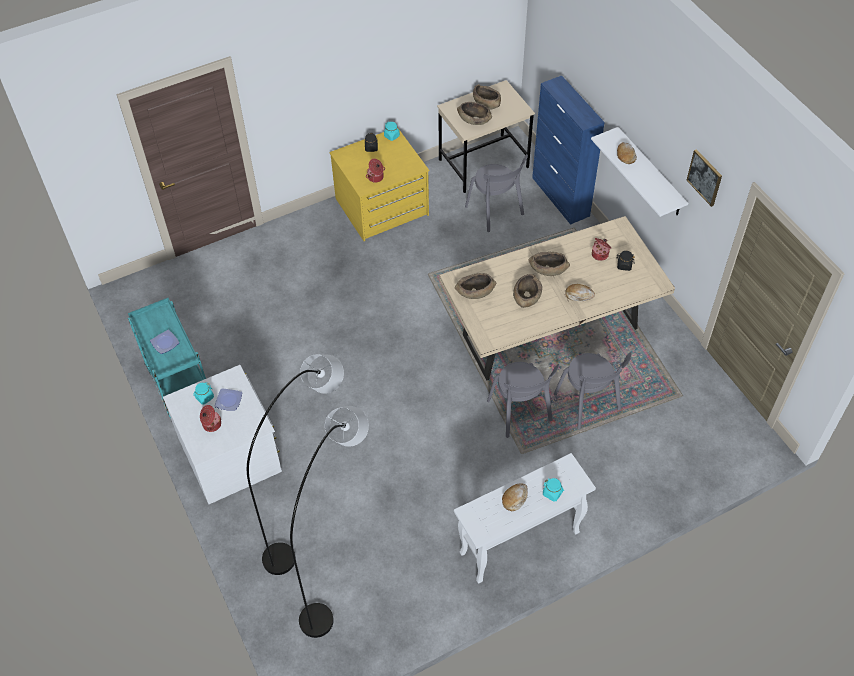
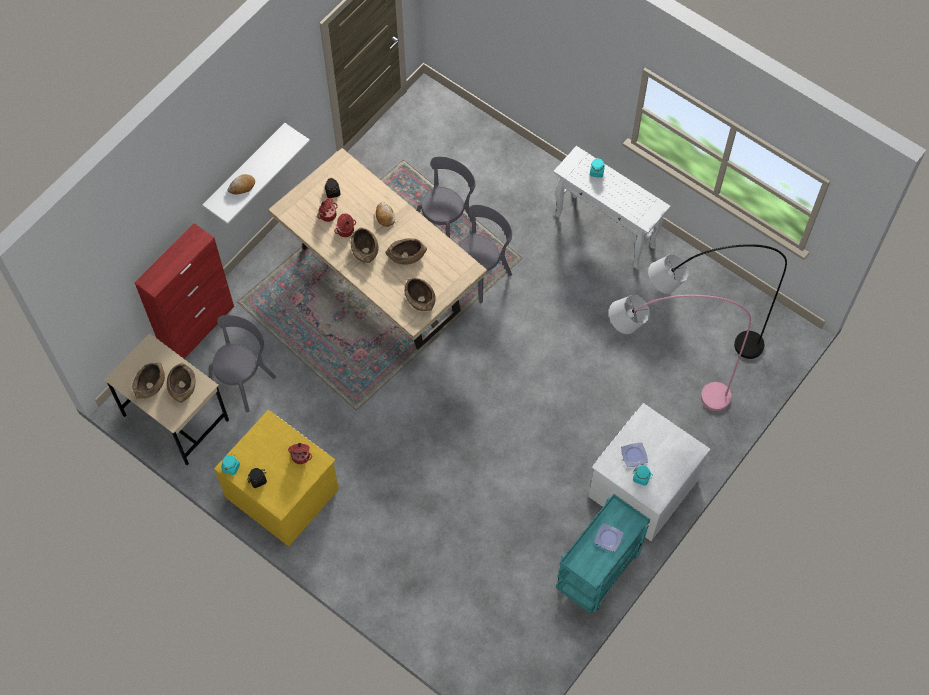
camera: 115 degrees left, 10 degrees up
cooking pot [200,405,221,432] -> cooking pot moved to [334,213,356,237]
grey floor lamp [247,354,344,575] -> pink floor lamp [609,295,751,411]
bread [502,484,528,511] -> none
blue cabinet [532,76,605,225] -> red cabinet [135,223,234,359]
picture [687,149,722,207] -> none

